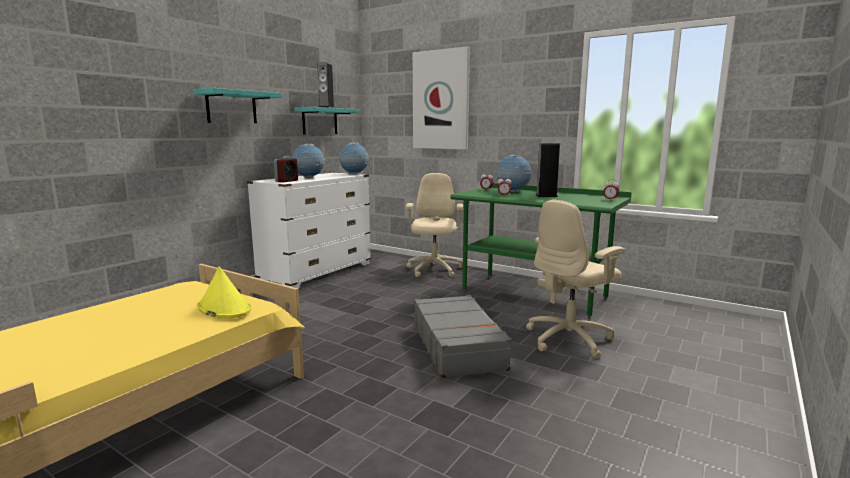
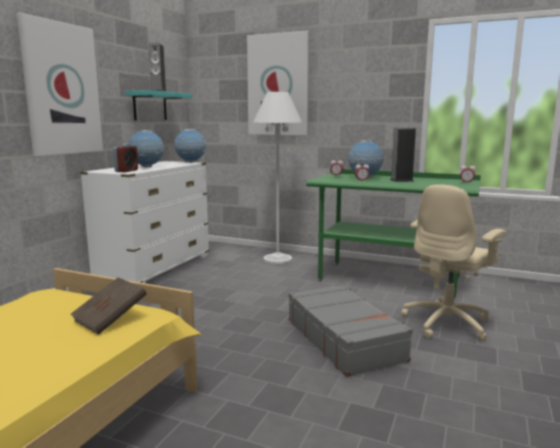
camera: 10 degrees left, 0 degrees up
turquoise shelf [194,88,283,123] -> picture [16,13,103,156]
yellow hat [198,267,251,318] -> brown book [70,277,147,335]
beige office chair [405,173,463,277] -> white floor lamp [253,92,302,264]

